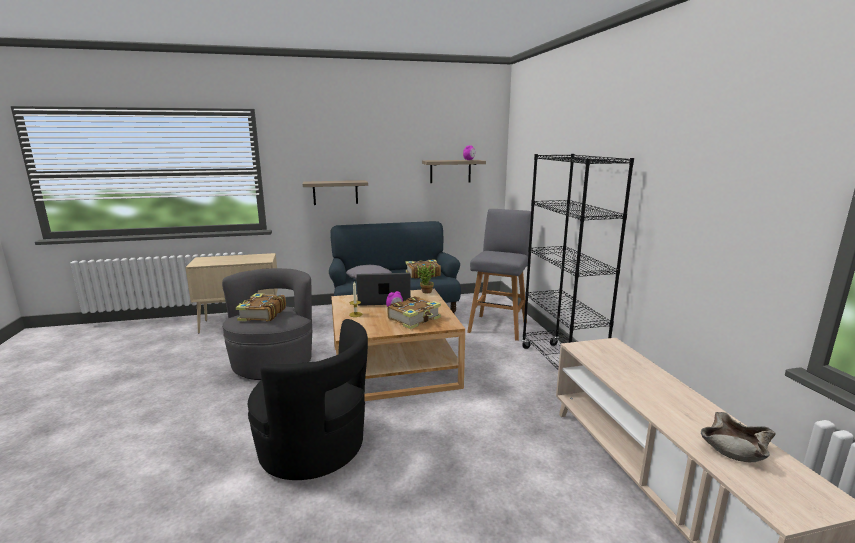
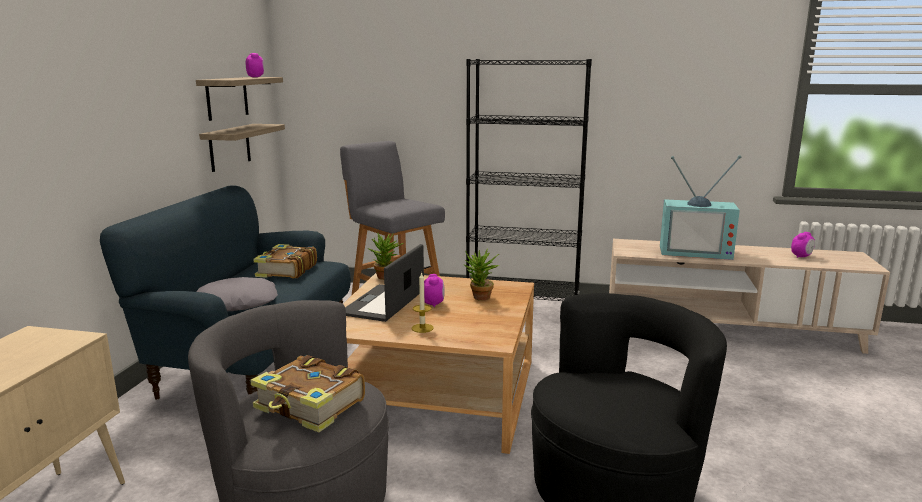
camera: 65 degrees left, 0 degrees up
shelf [303,180,368,205] -> shelf moved to [199,124,285,172]
book [387,296,441,329] -> potted plant [464,248,499,301]
beige bowl [701,412,776,462] -> alarm clock [791,232,815,258]
none -> television [660,155,741,260]

